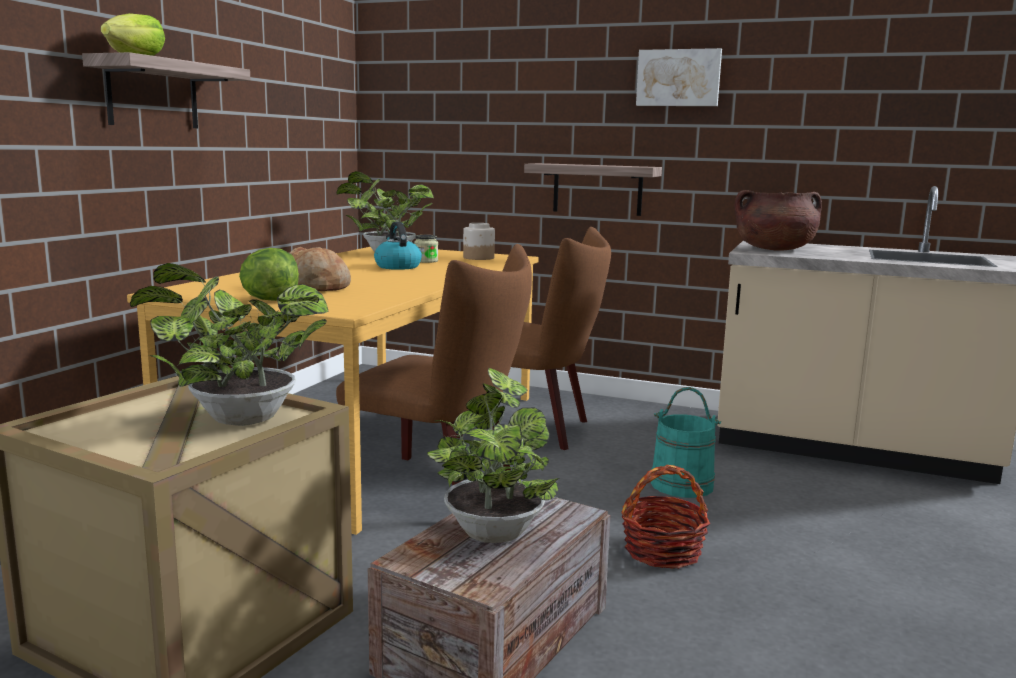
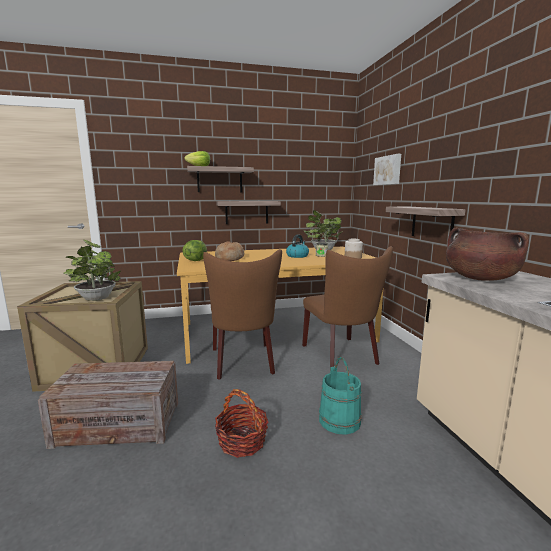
camera: 55 degrees right, 0 degrees up
potted plant [427,368,559,543] -> none
picture [636,48,722,106] -> picture moved to [373,154,401,185]
none -> shelf [216,201,281,224]

